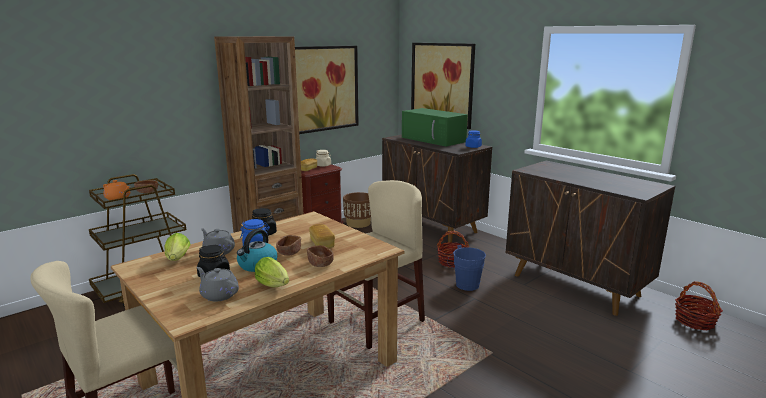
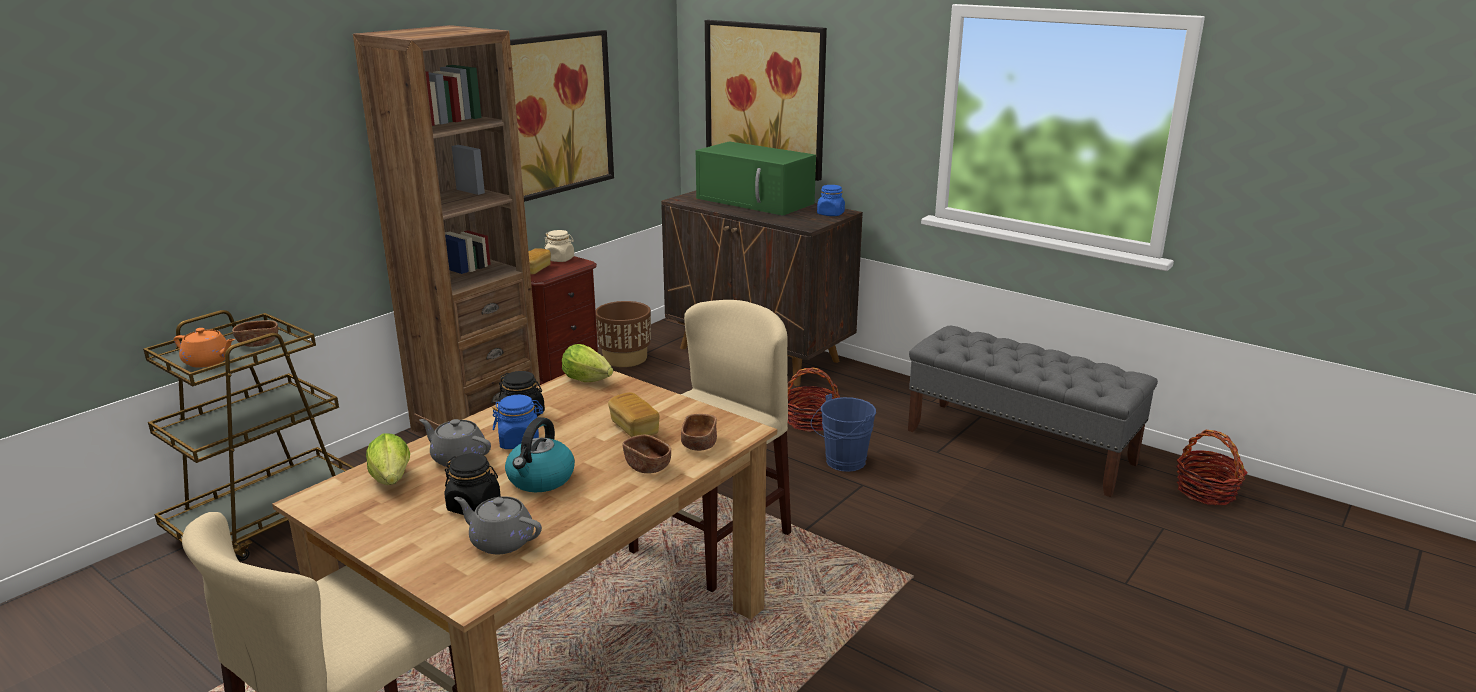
camera: 10 degrees left, 5 degrees up
lettuce [255,257,289,287] -> lettuce moved to [562,344,613,382]
brown bowl [276,235,301,256] -> brown bowl moved to [681,414,717,451]
brown cabinet [506,161,675,316] -> grey bench [908,326,1158,497]

